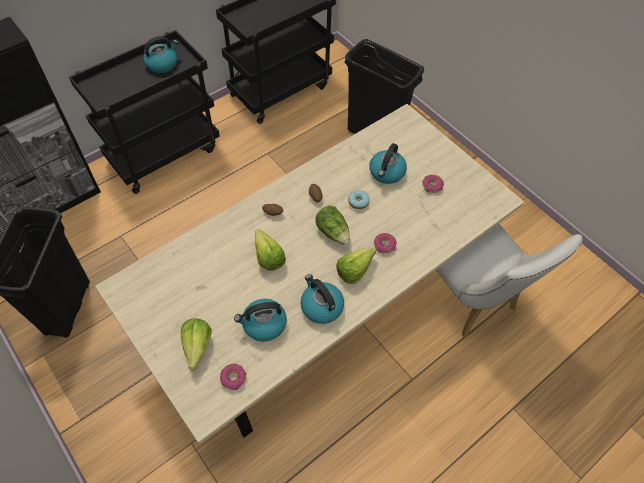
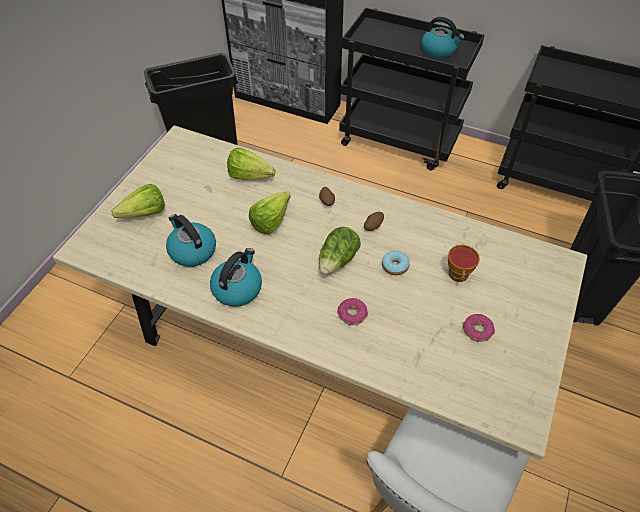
camera: 65 degrees right, 5 degrees down
donut [220,364,247,390] -> none
lettuce [336,247,376,284] -> lettuce moved to [227,147,275,180]
kettle [369,143,407,184] -> cup [448,245,480,282]

